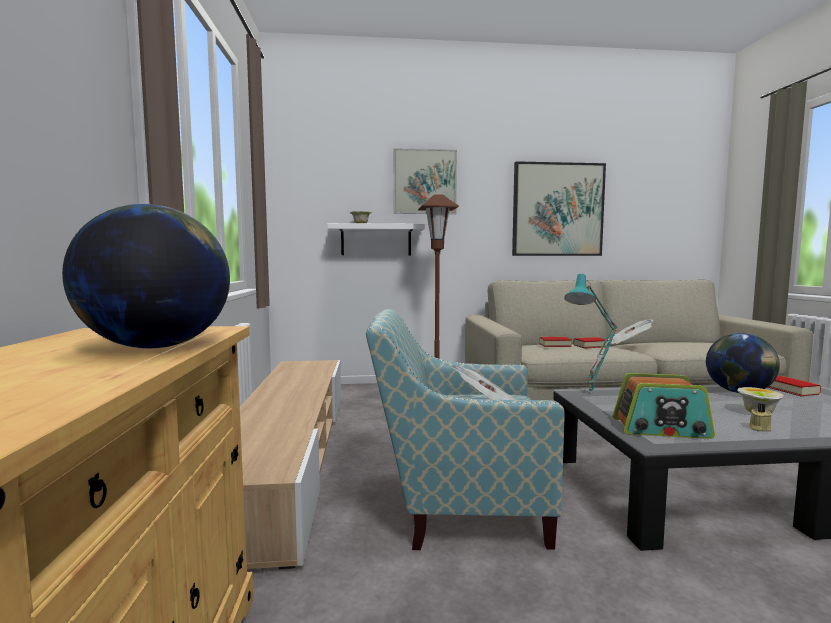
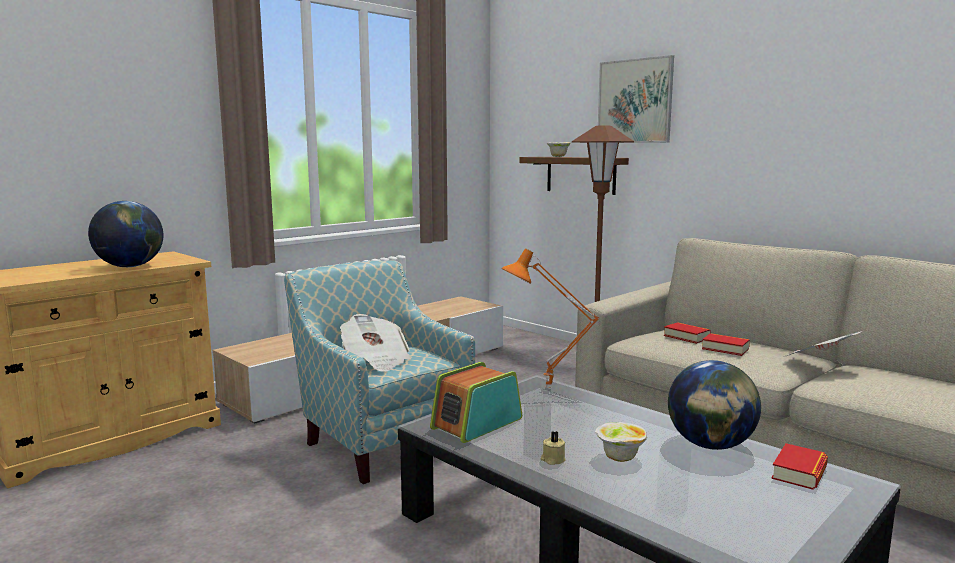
camera: 50 degrees right, 5 degrees up
white shelf [327,223,425,255] -> brown shelf [519,157,629,195]
picture [512,161,606,256] -> none
turquoise table lamp [564,274,617,394] -> orange table lamp [501,248,600,388]
radio [613,373,715,439] -> radio turned 75 degrees clockwise [430,362,522,443]

